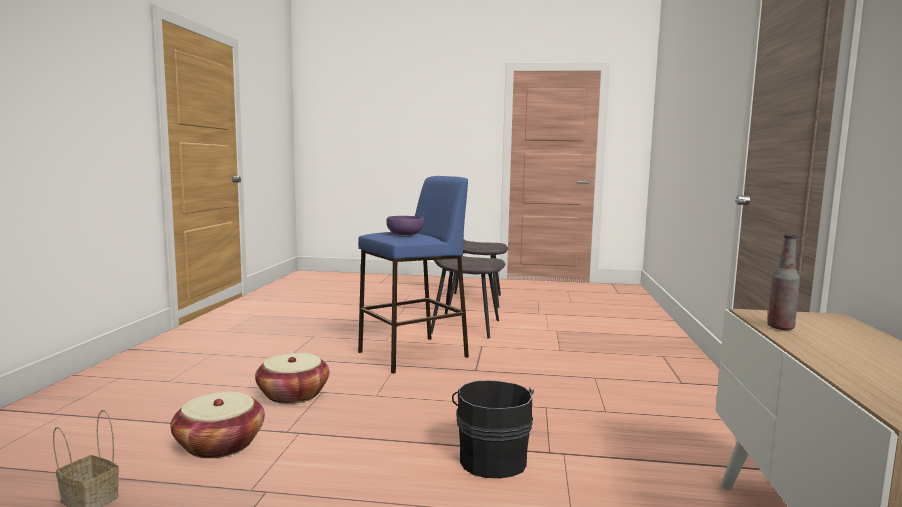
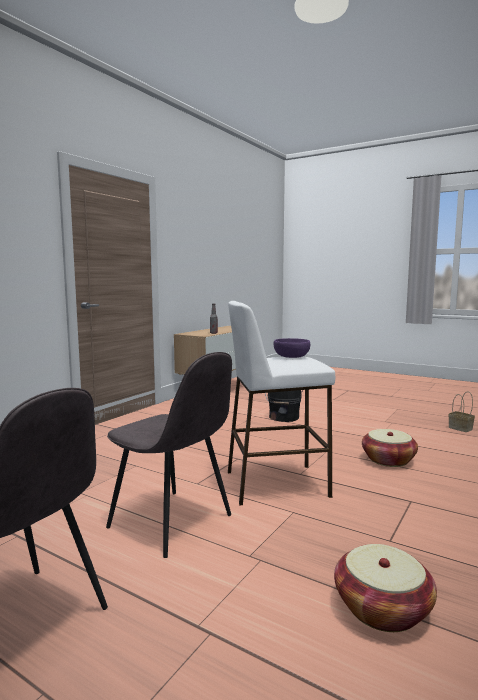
camera: 155 degrees left, 0 degrees up
basket [170,392,265,458] -> basket moved to [334,544,437,632]
blue stool [358,176,469,374] -> white stool [228,301,335,505]

